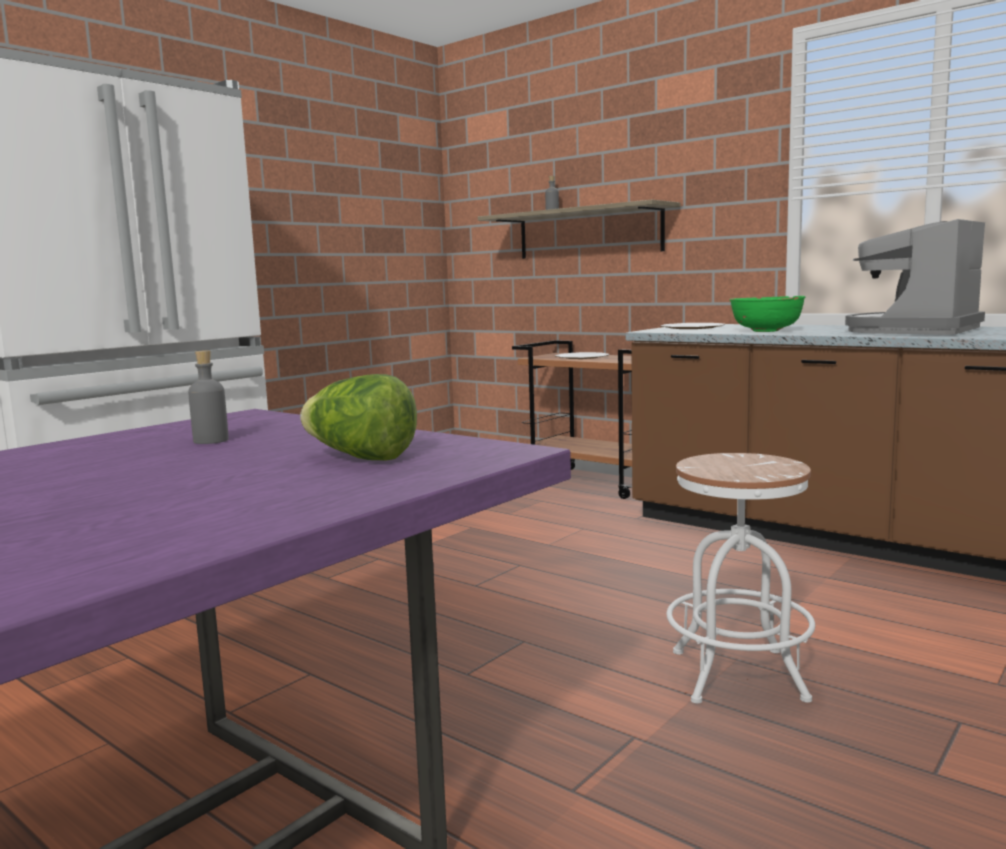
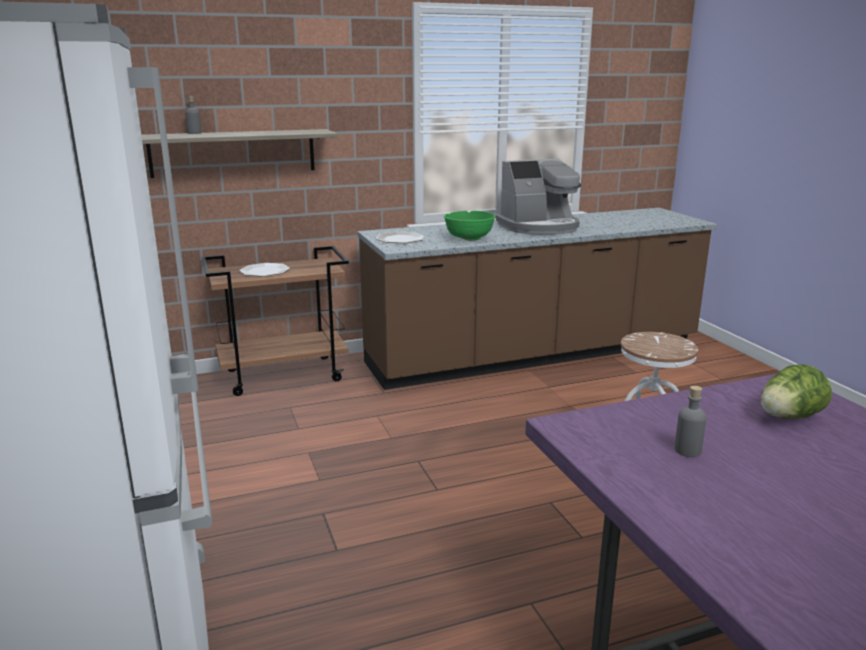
camera: 60 degrees left, 10 degrees up
coffee machine [845,219,985,335] -> coffee machine turned 90 degrees counterclockwise [496,159,581,235]

